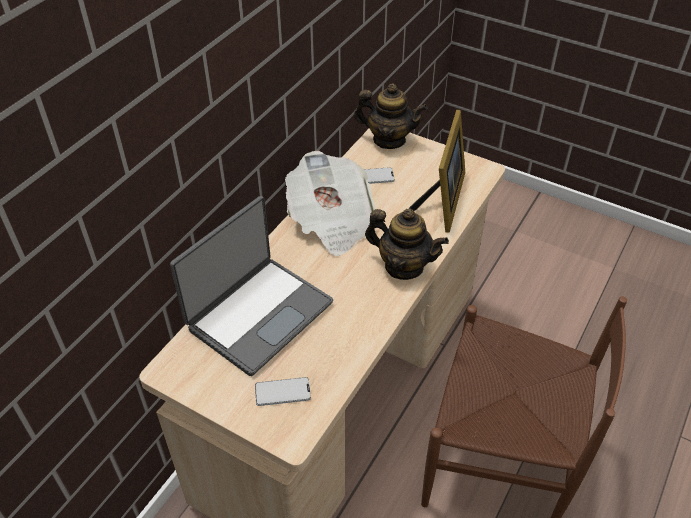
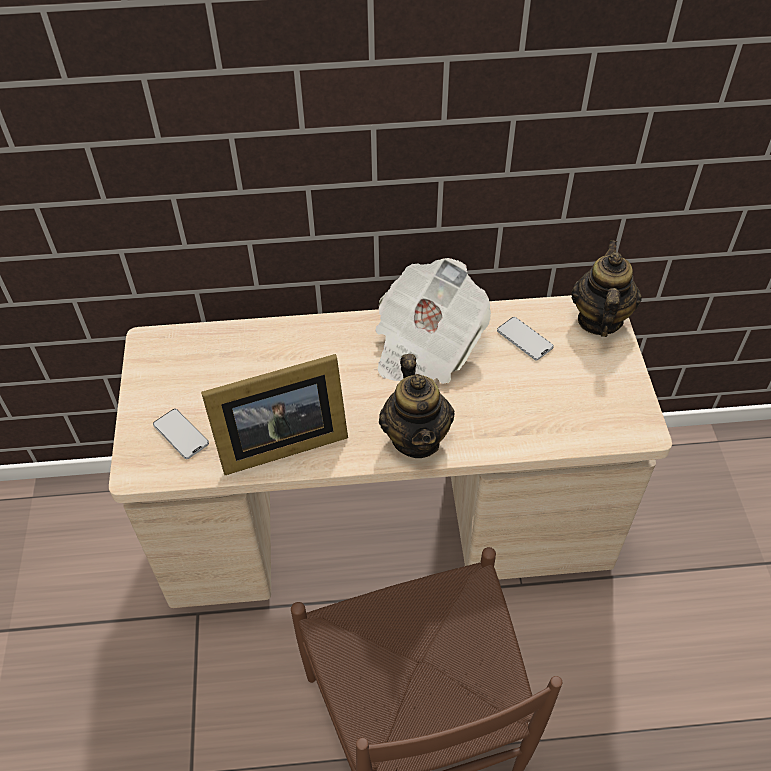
camera: 55 degrees right, 5 degrees up
laptop [170,196,333,376] -> none
teapot [354,83,428,149] -> teapot turned 150 degrees counterclockwise [571,240,642,337]
picture frame [410,110,465,232] -> picture frame moved to [201,354,348,475]

